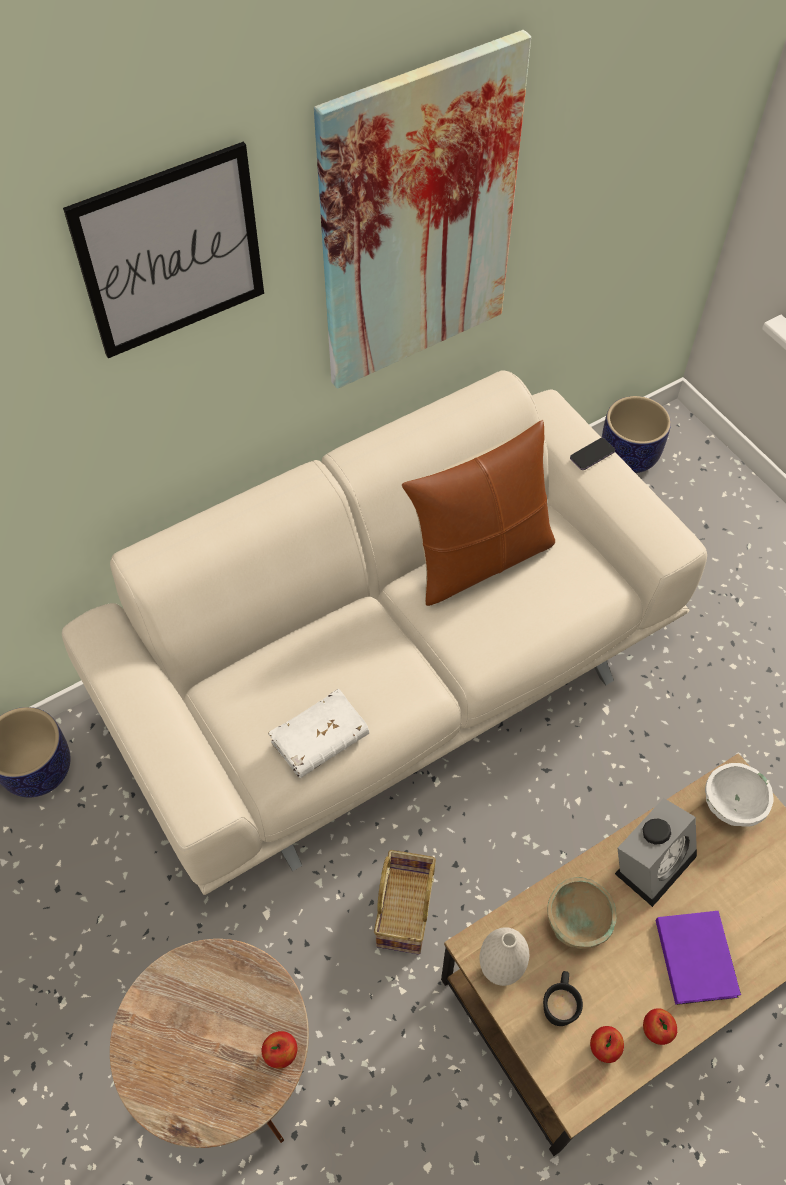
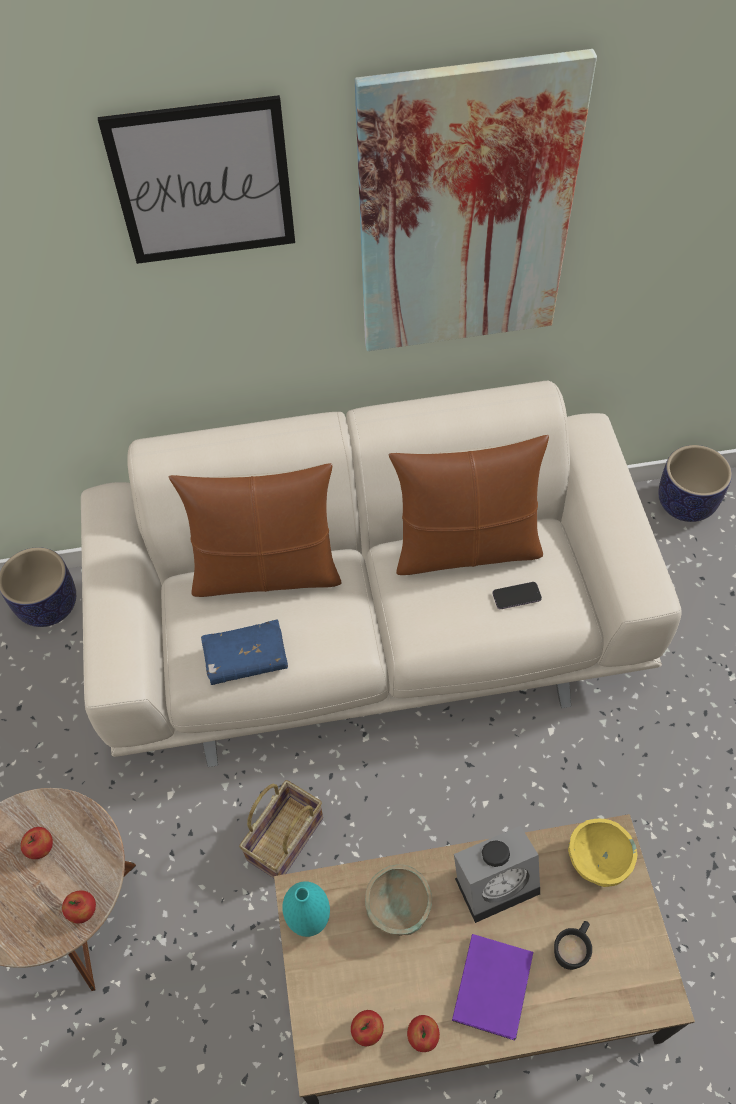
camera: 25 degrees right, 0 degrees up
white book [268,689,369,778] -> blue book [201,619,288,685]
white vase [480,927,529,986] -> turquoise vase [282,881,330,937]
black mug [543,971,583,1026] -> black mug moved to [554,921,592,970]
phone [570,438,615,470] -> phone moved to [492,582,542,609]
white bowl [705,763,774,827] -> yellow bowl [568,819,637,887]
none -> apple [21,827,53,859]
none -> brown pillow [169,463,341,597]

